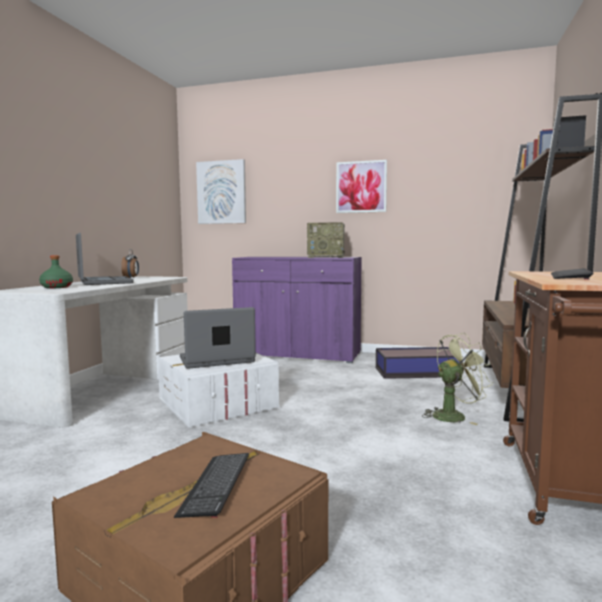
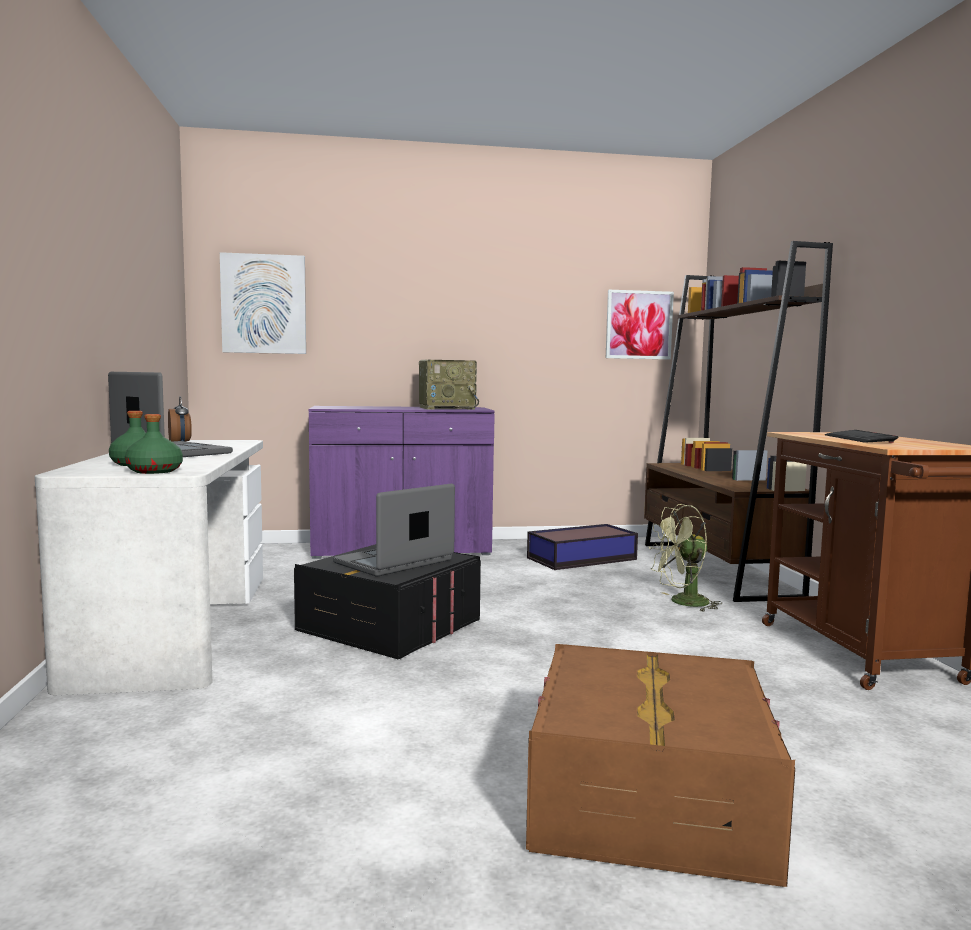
camera: 25 degrees left, 0 degrees up
white storage box [158,353,279,428] -> black storage box [294,544,481,659]
keyboard [174,453,249,518] -> none
picture [336,160,387,213] -> picture moved to [606,290,674,359]
green fan [422,333,493,425] -> green fan turned 150 degrees counterclockwise [649,504,723,612]
none -> green bottle [125,414,183,474]

